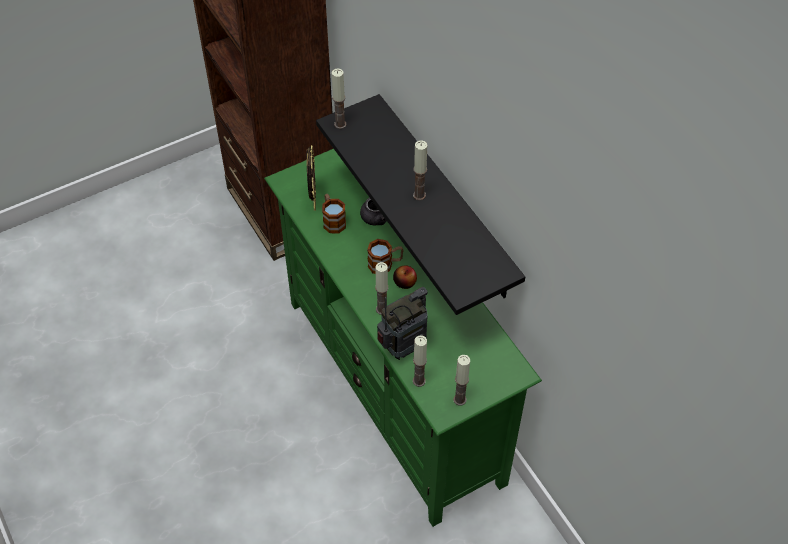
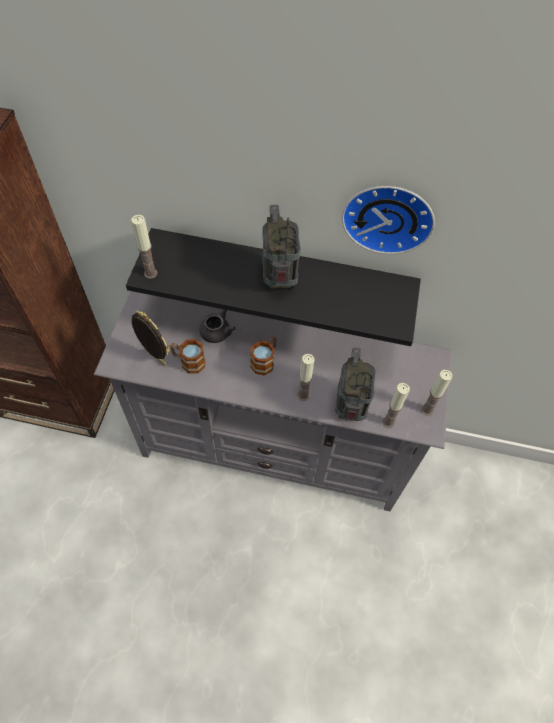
camera: 50 degrees left, 5 degrees up
green tv stand [264,149,542,527] -> grey tv stand [94,291,452,511]
apple [393,265,417,289] -> none
candle [413,140,427,200] -> radio [262,205,301,290]
none -> wall clock [342,186,435,254]

